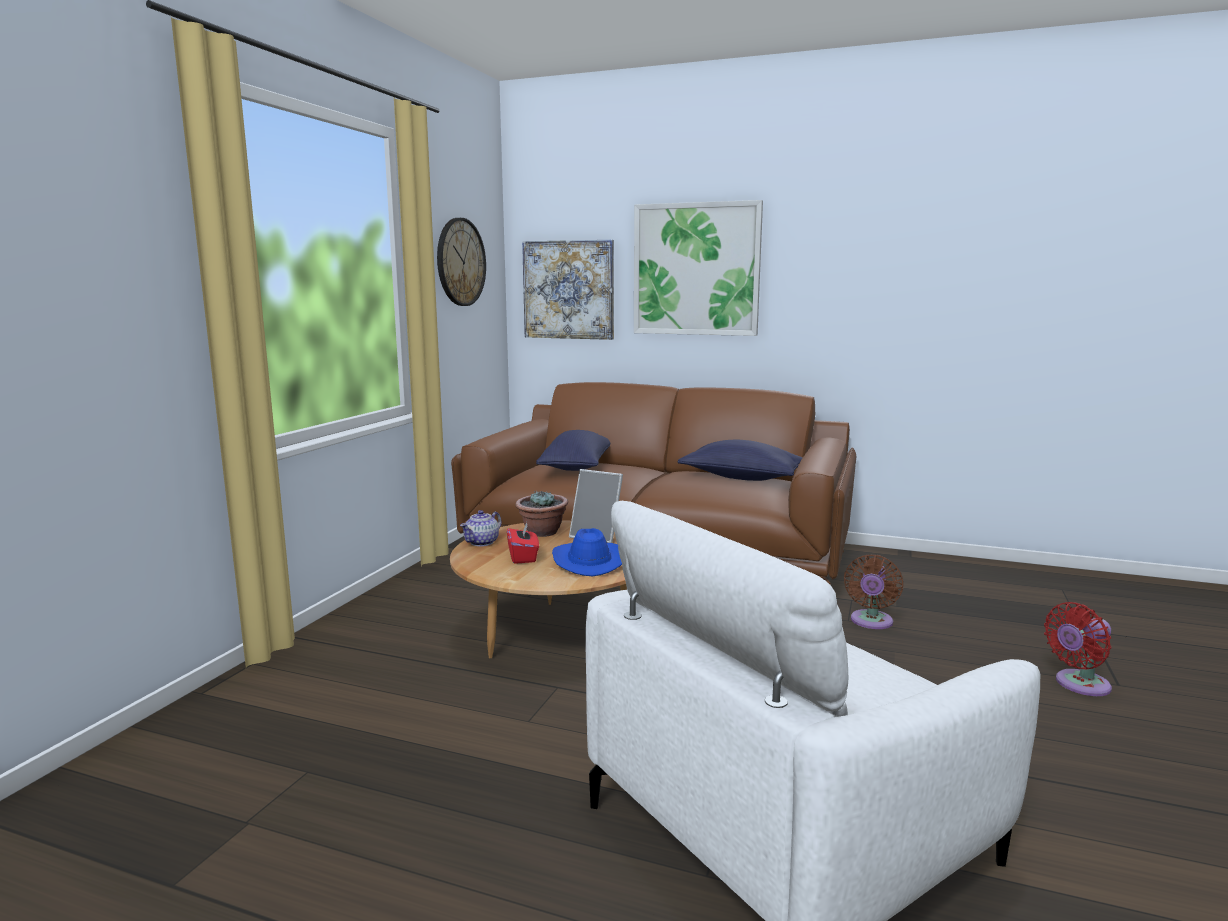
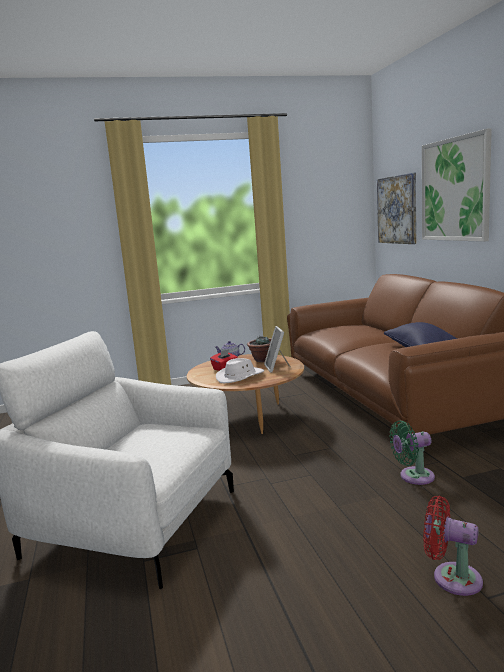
camera: 55 degrees right, 0 degrees up
wall clock [437,218,486,306] -> none
blue pillow [536,430,610,471] -> none
blue hat [552,528,622,576] -> white hat [216,358,264,383]
brown fan [844,555,903,629] -> green fan [389,420,435,485]

